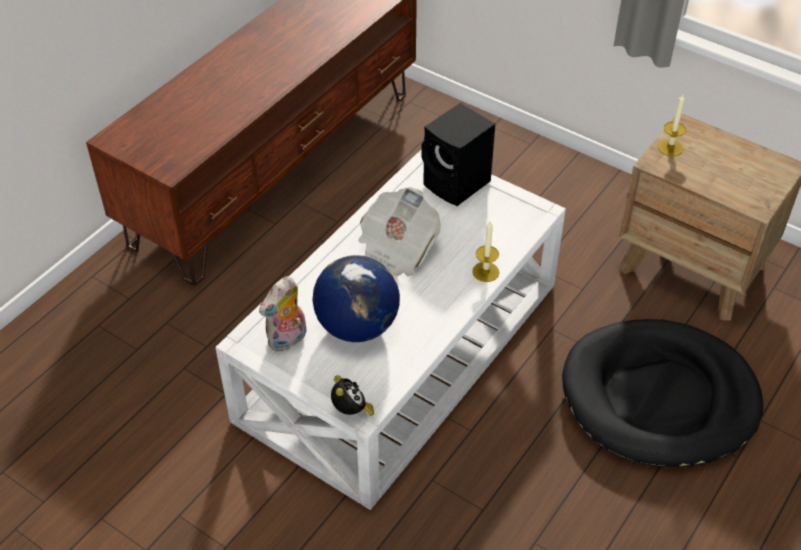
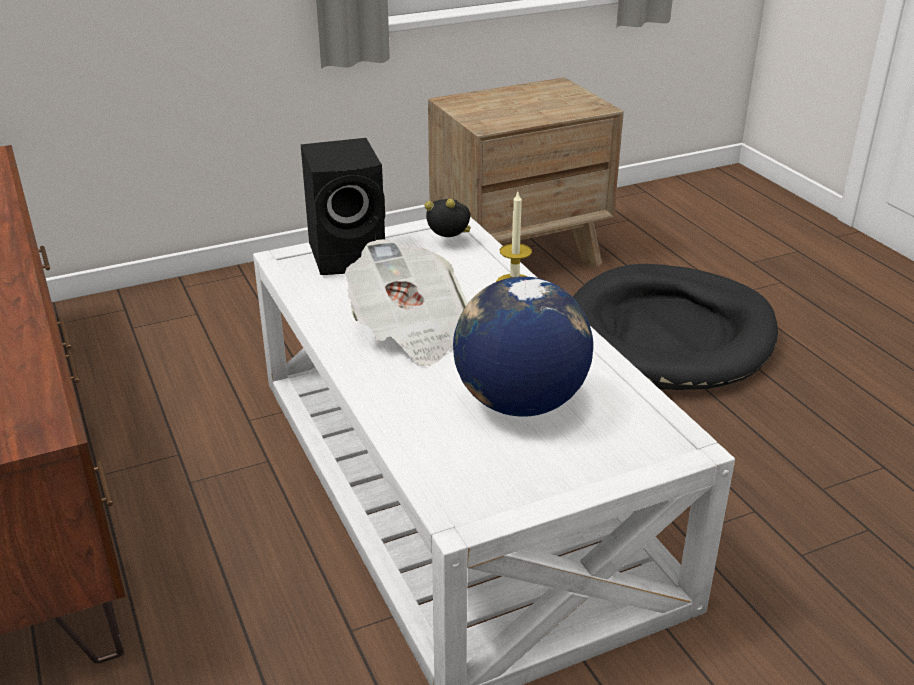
camera: 60 degrees left, 15 degrees down
plush toy [259,276,307,351] -> none
alarm clock [331,375,374,416] -> alarm clock moved to [424,199,471,237]
candle [658,95,686,156] -> none

